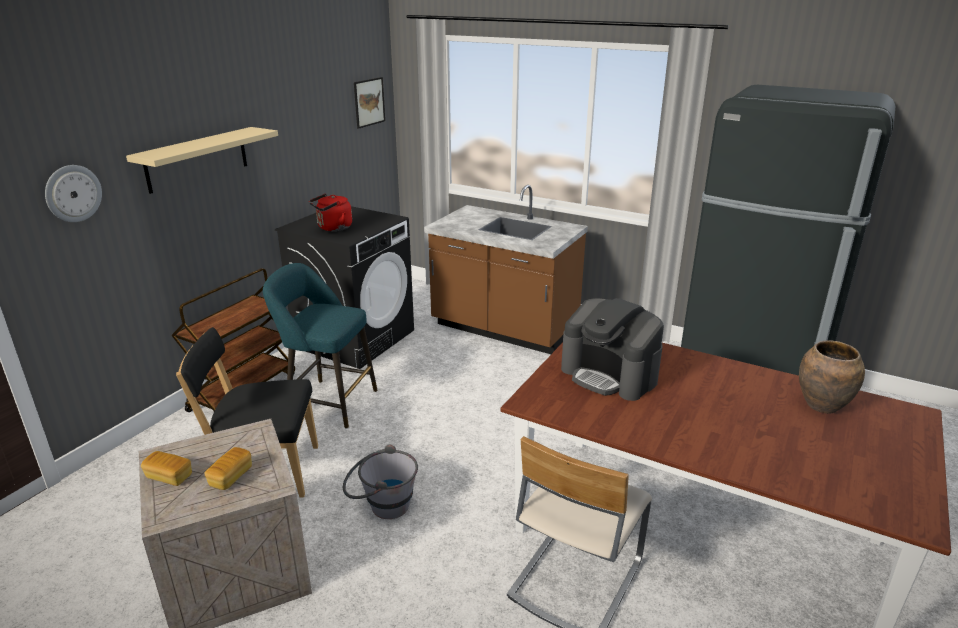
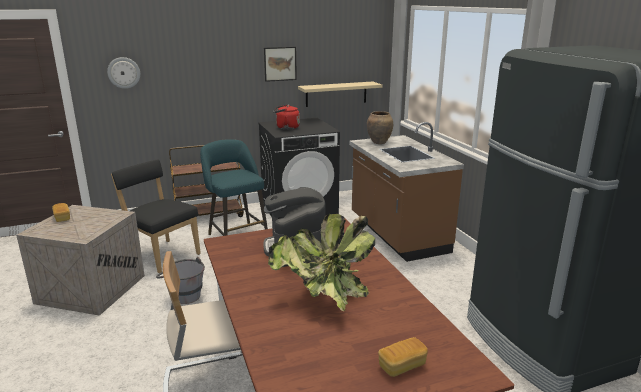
camera: 40 degrees right, 5 degrees down
beige shelf [126,127,278,194] -> beige shelf moved to [298,82,382,107]
bread [204,447,252,490] -> bread moved to [378,337,428,377]
picture [354,77,385,129] -> picture moved to [264,47,297,82]
brown vase [799,340,865,414] -> brown vase moved to [367,111,393,144]
none -> potted plant [268,214,375,311]

